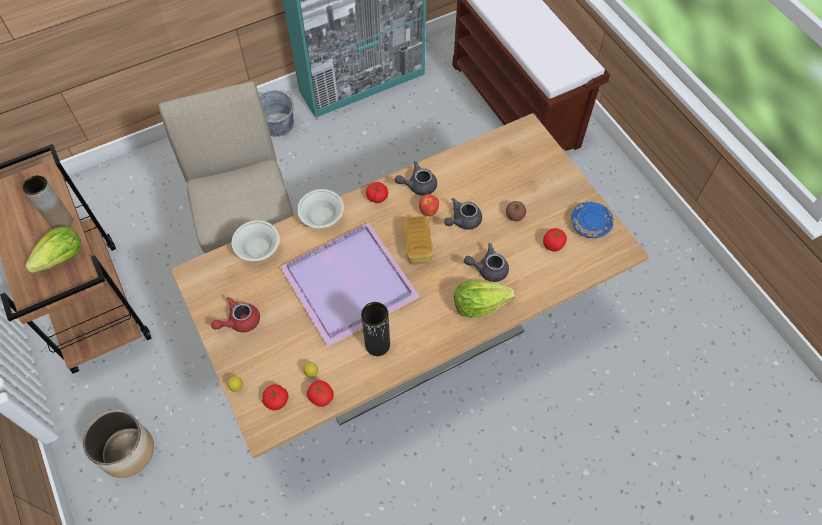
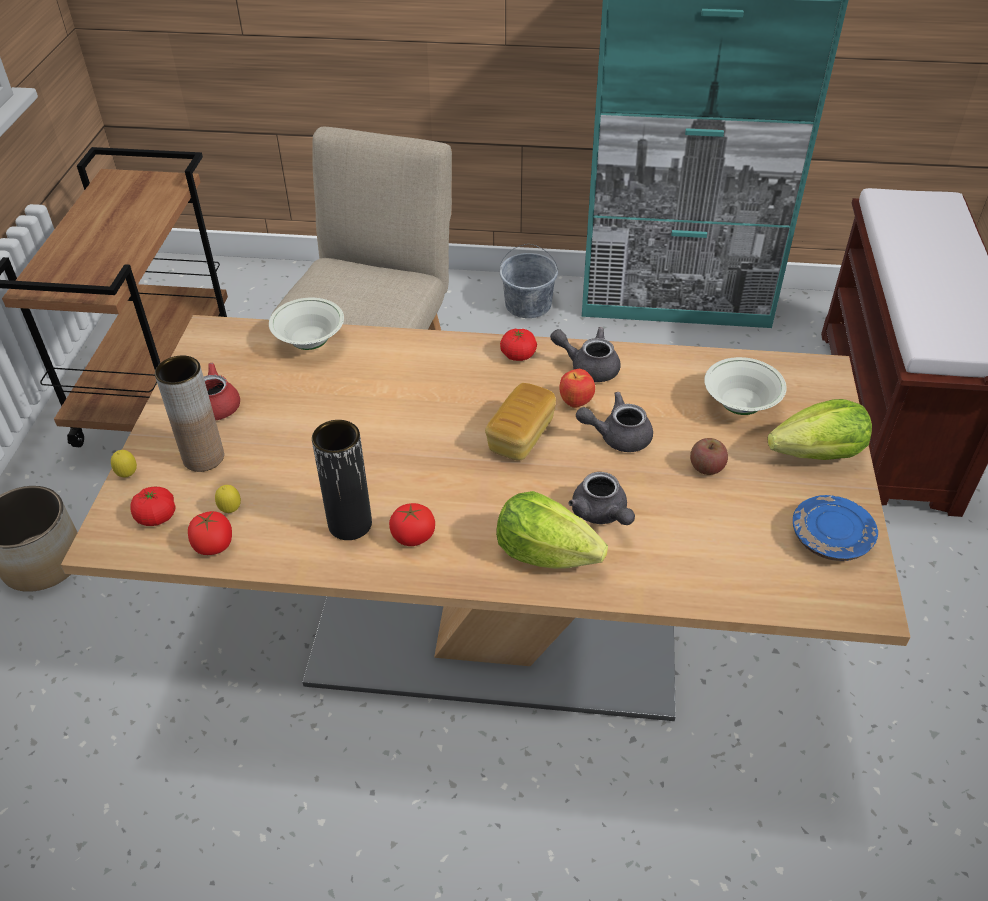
camera: 35 degrees right, 15 degrees down
brown vase [22,175,73,229] -> brown vase moved to [155,356,224,472]
lettuce [25,226,81,273] -> lettuce moved to [767,399,872,460]
purple tray [280,223,420,347] -> none
white bowl [297,189,344,228] -> white bowl moved to [704,357,787,415]
grey teapot [464,243,509,282] -> grey teapot turned 150 degrees counterclockwise [568,472,635,525]
tomato [543,228,567,251] -> tomato moved to [389,503,435,546]

